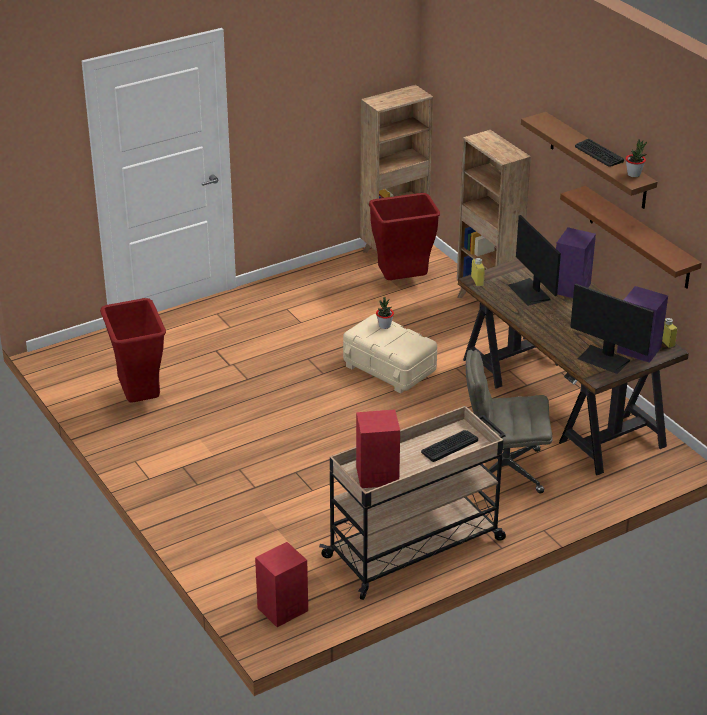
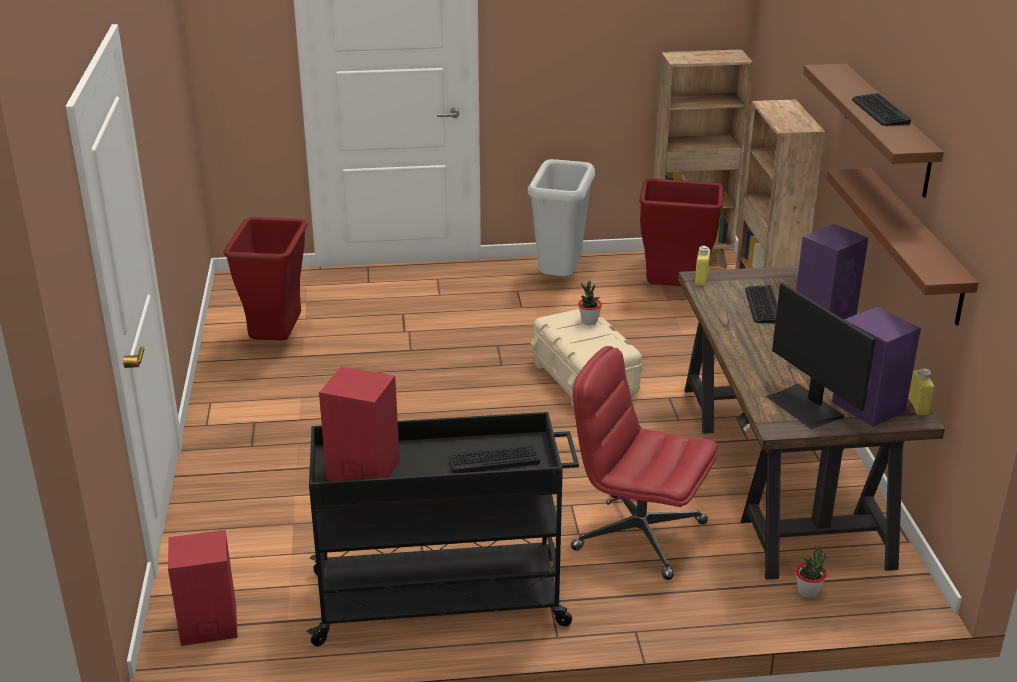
camera: 25 degrees right, 5 degrees down
beige cart [319,406,506,600] -> black cart [307,412,579,647]
grey office chair [466,350,553,493] -> red office chair [571,346,718,580]
monitor [508,215,561,306] -> keyboard [745,285,777,323]
potted plant [625,139,647,177] -> potted plant moved to [795,545,827,598]
none -> grey trash can [528,159,595,276]

